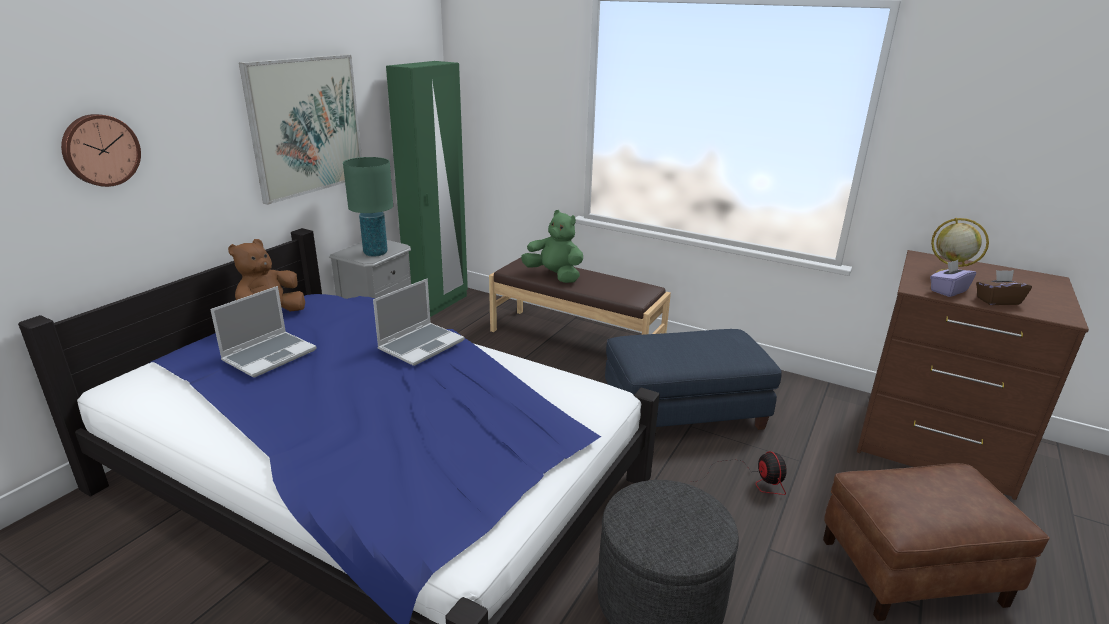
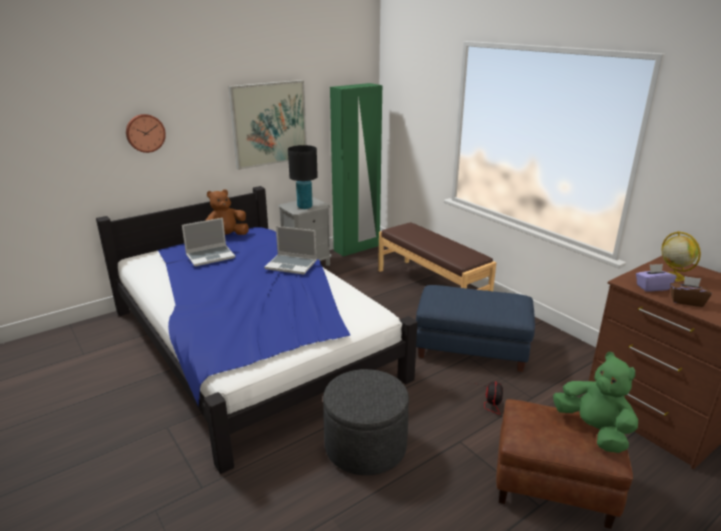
camera: 25 degrees right, 0 degrees up
green table lamp [343,157,393,256] -> black table lamp [288,145,318,209]
laptop [373,279,465,366] -> laptop turned 45 degrees clockwise [265,226,317,275]
green plush toy [521,210,583,283] -> green plush toy moved to [553,352,638,453]

